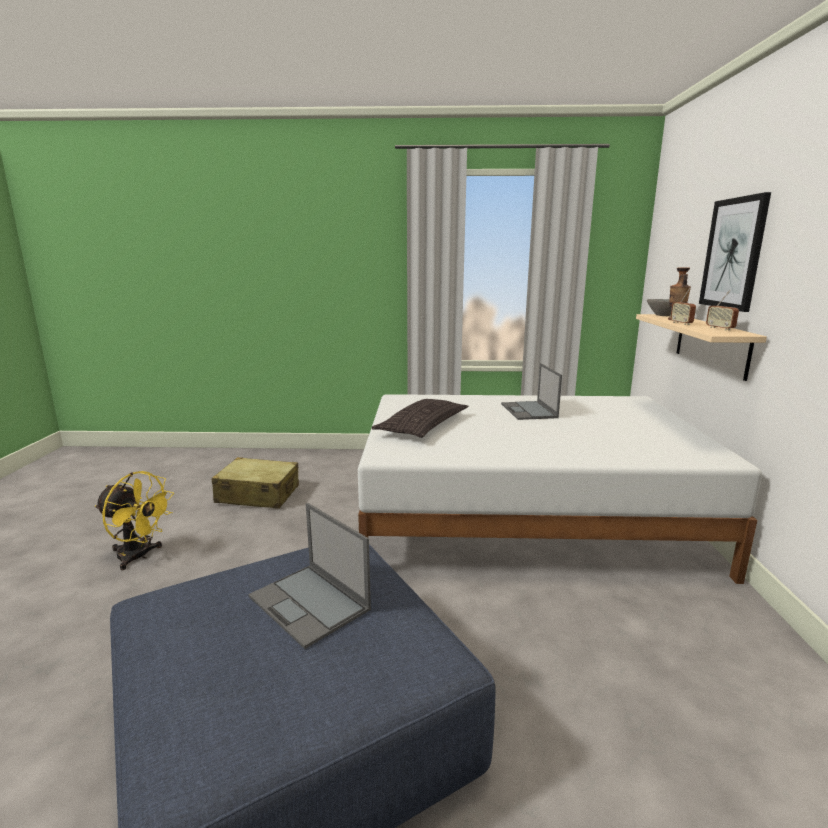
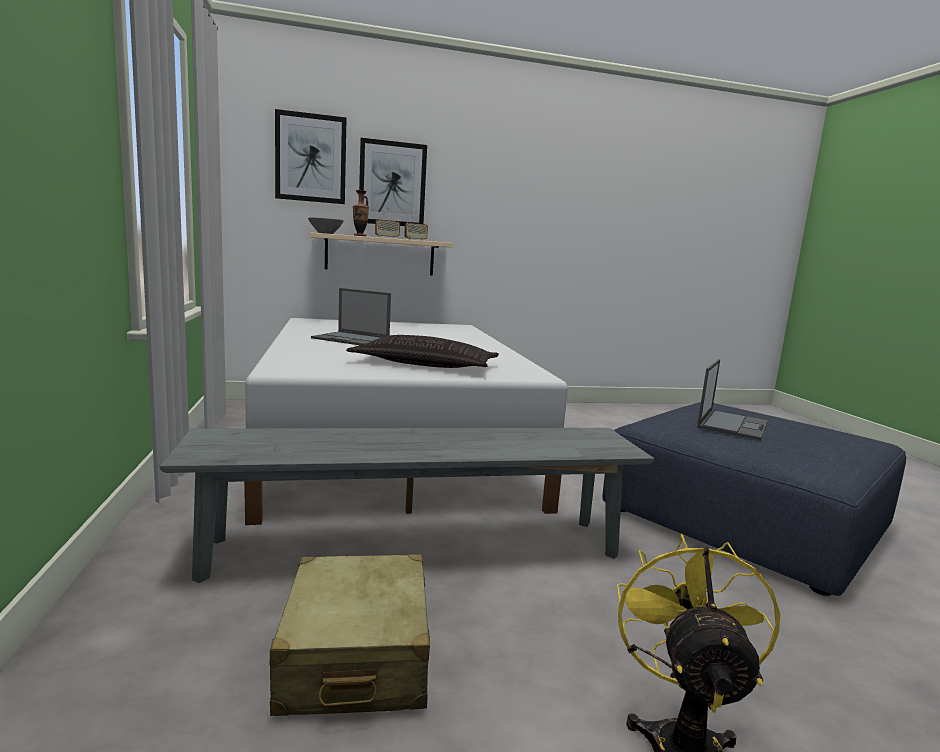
camera: 105 degrees left, 5 degrees down
laptop [501,363,562,420] -> laptop turned 45 degrees clockwise [311,288,391,345]
none -> grey bench [159,428,654,583]
none -> picture [275,109,347,204]

